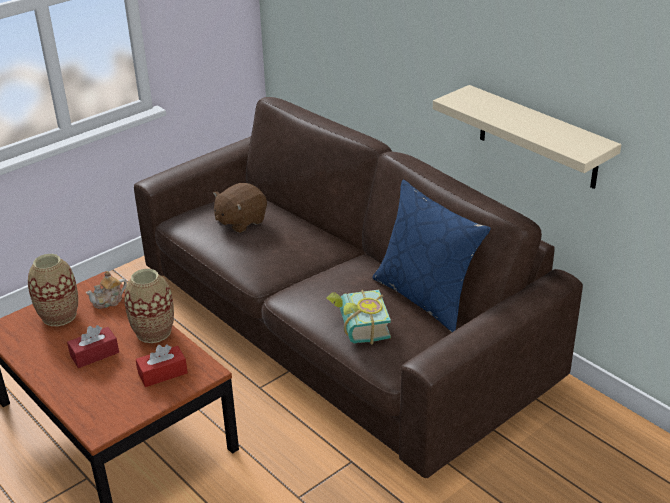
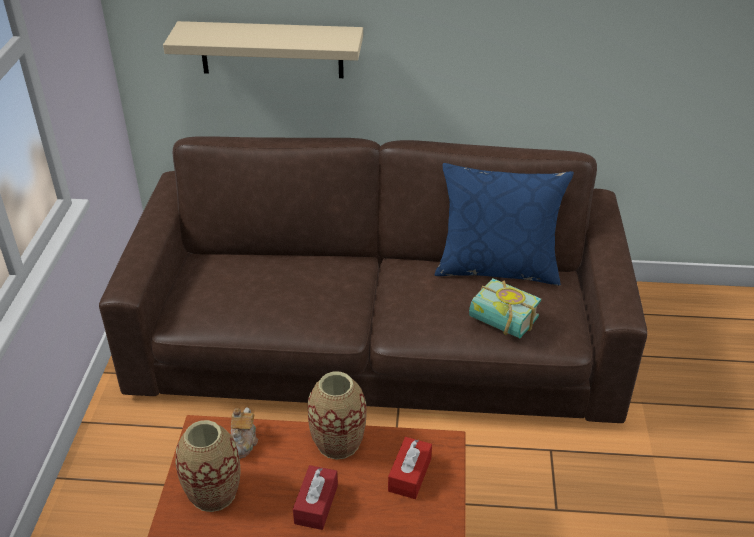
camera: 45 degrees left, 5 degrees up
brown plush toy [213,183,267,233] -> none
beige shelf [433,85,621,189] -> beige shelf moved to [163,21,363,78]

